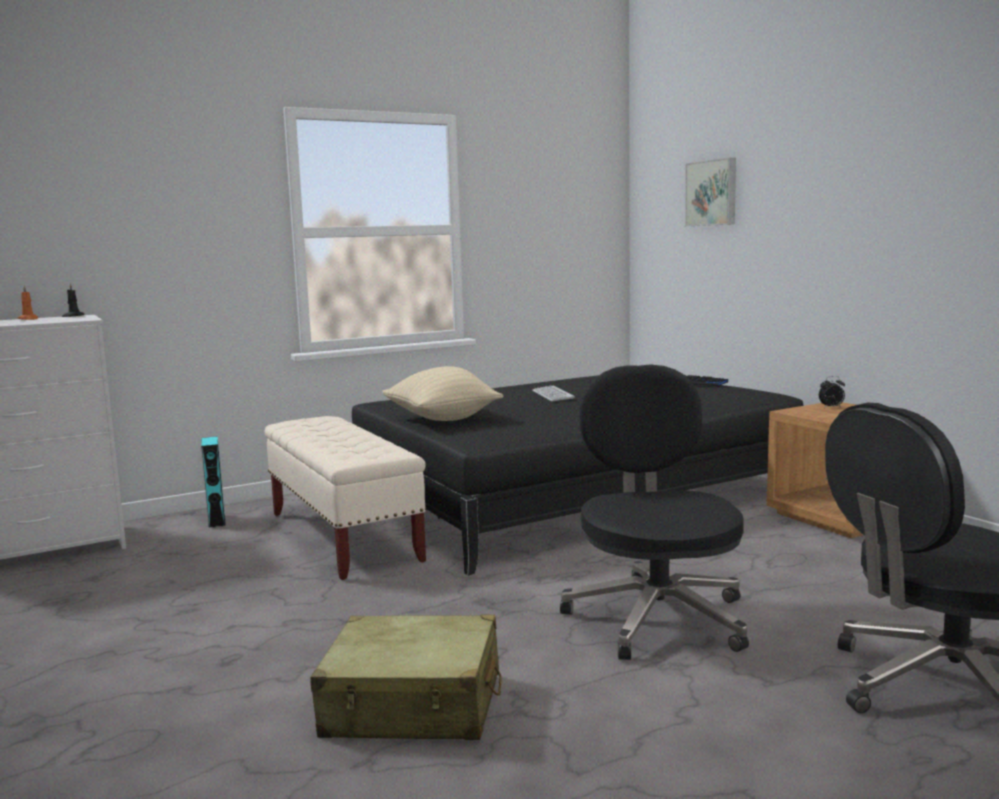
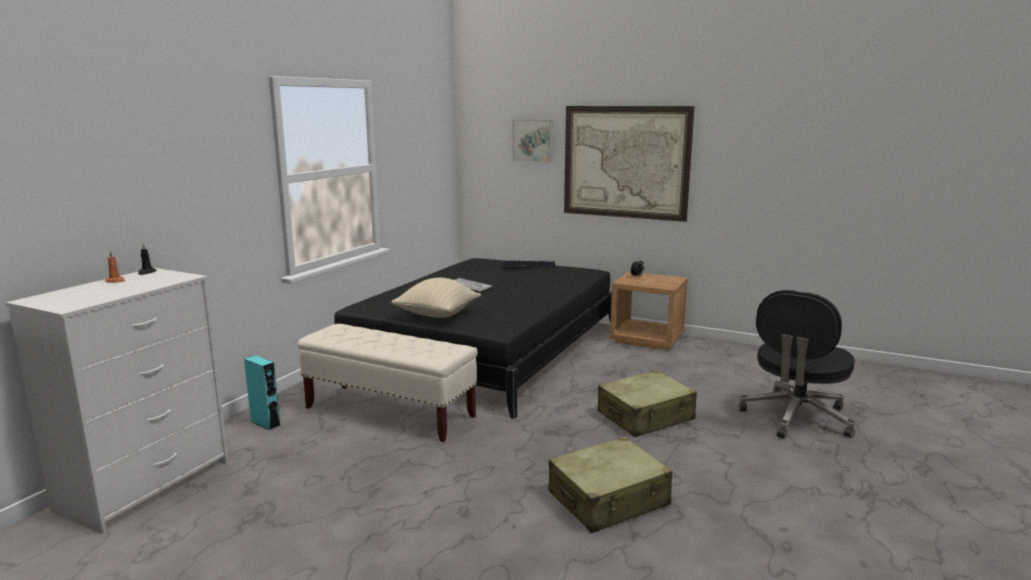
camera: 35 degrees left, 5 degrees up
black office chair [560,364,749,660] -> beige suitcase [597,370,697,437]
none -> picture [564,106,695,222]

